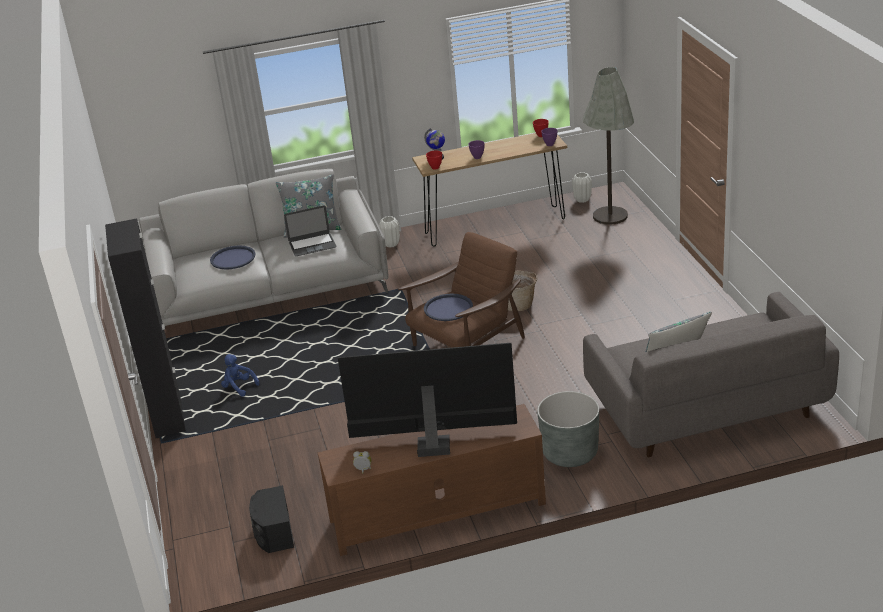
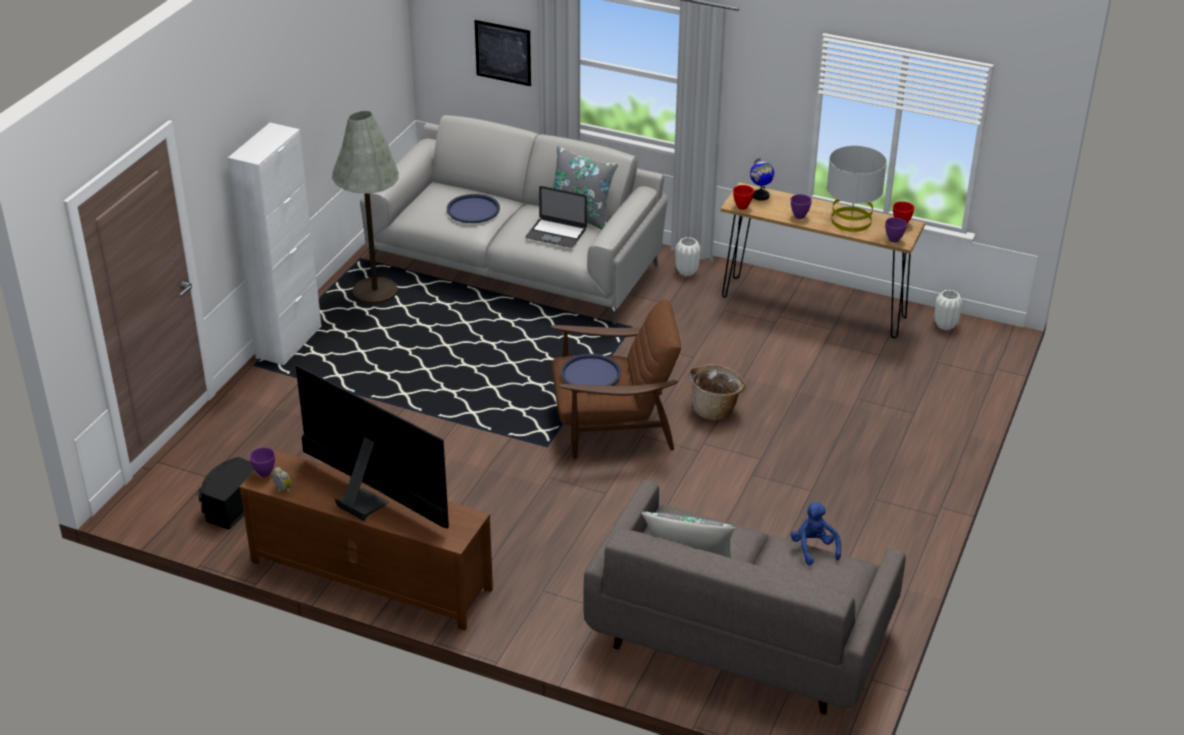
camera: 35 degrees right, 5 degrees up
black cabinet [105,218,186,438] -> white cabinet [228,123,322,365]
blue plush toy [221,354,260,397] -> blue plush toy moved to [791,502,841,565]
grey planter [537,391,599,467] -> none
grey floor lamp [583,67,634,225] -> grey floor lamp moved to [332,111,399,304]
none -> purple bowl [249,447,275,477]
none -> picture [475,20,531,86]
none -> grey table lamp [827,146,887,232]

